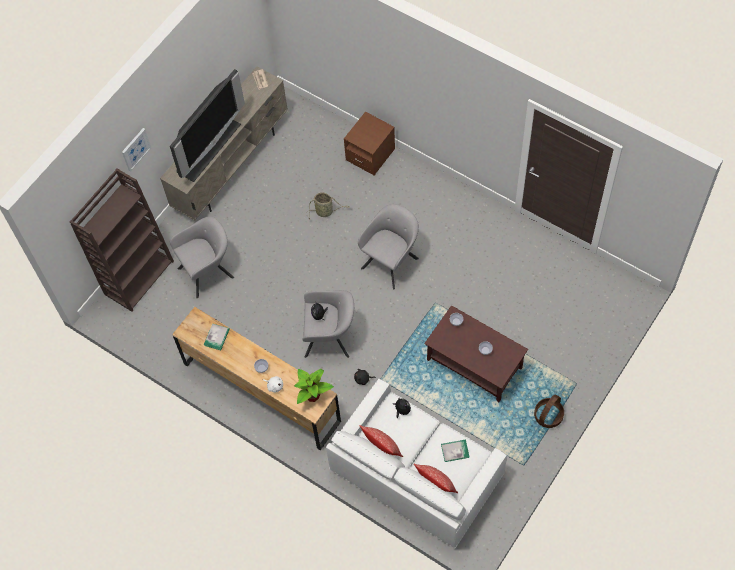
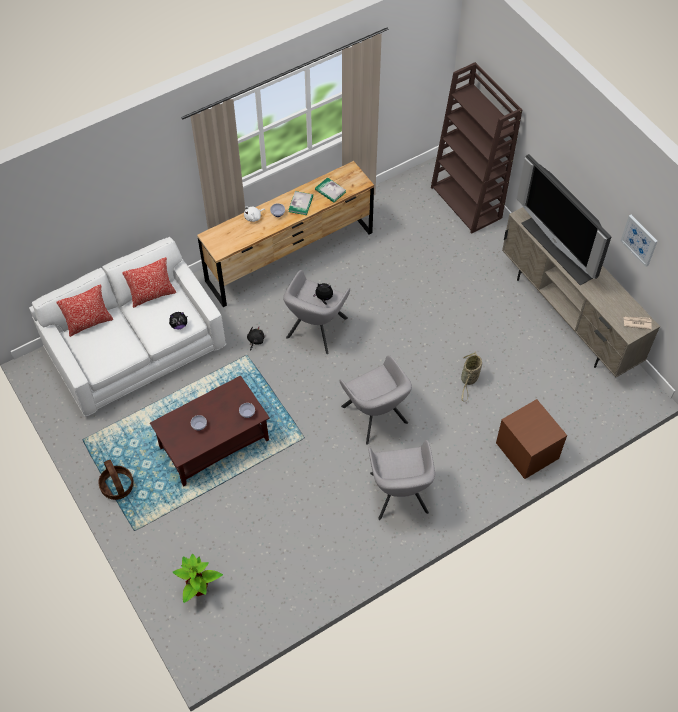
camera: 110 degrees right, 5 degrees down
picture [122,128,151,172] -> picture moved to [621,215,658,267]
grey armchair [170,216,234,299] -> grey armchair moved to [368,440,435,520]
potted plant [294,369,334,404] -> potted plant moved to [173,554,223,603]
book [441,439,470,462] -> book moved to [289,191,313,215]

